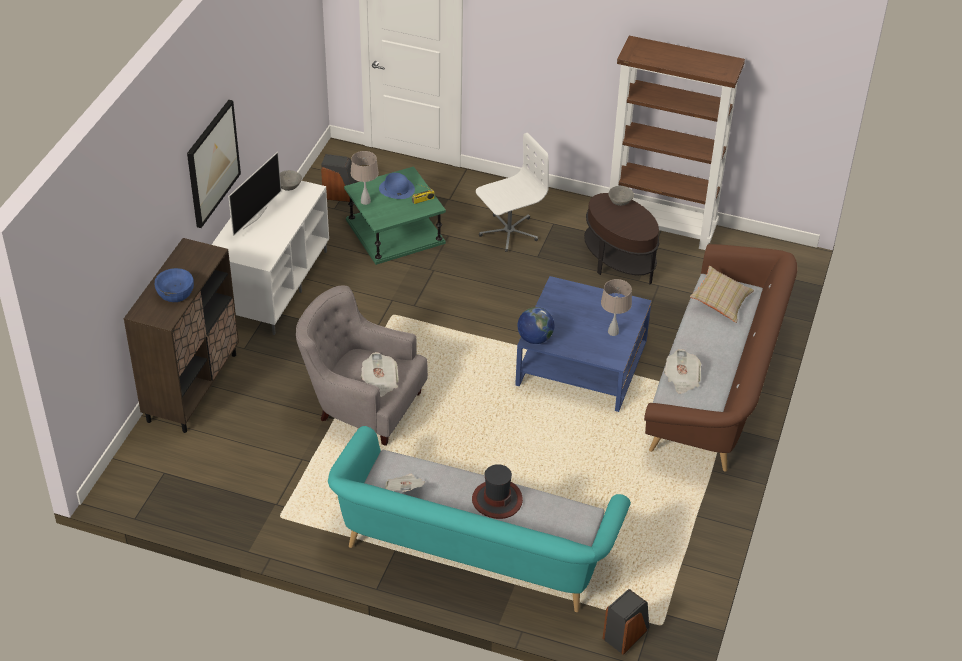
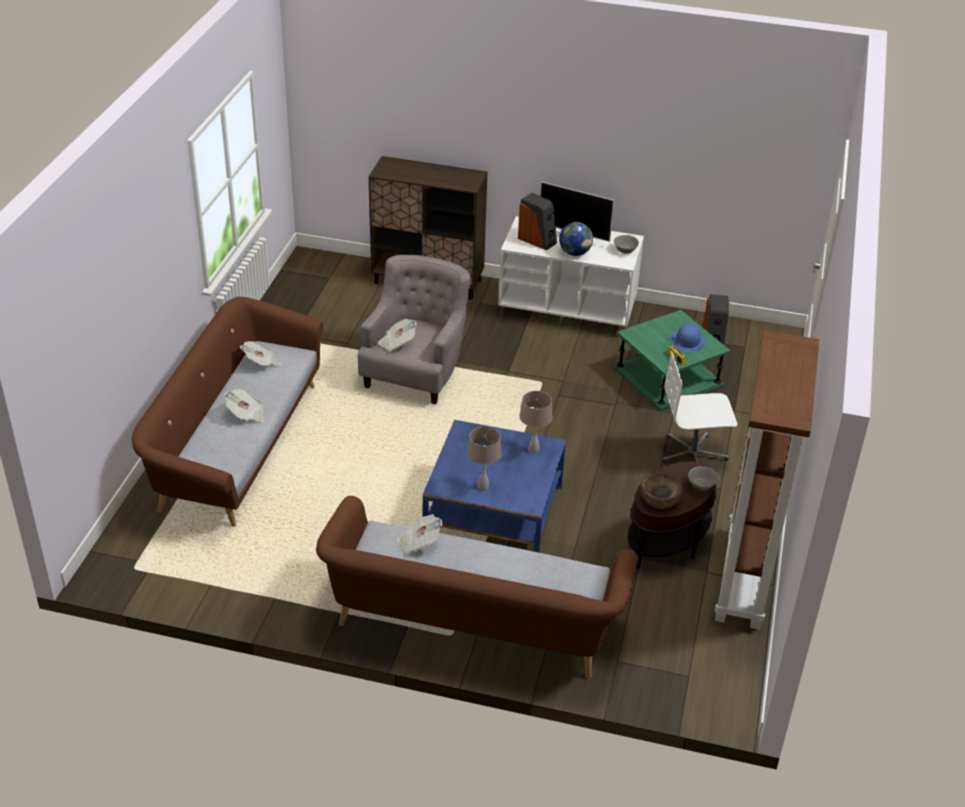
camera: 85 degrees right, 5 degrees down
blue bowl [155,268,194,302] -> none
picture [187,100,241,228] -> none
turquoise sofa [328,426,631,612] -> brown sofa [132,296,323,527]
beige table lamp [351,151,379,205] -> beige table lamp moved to [519,391,553,453]
hat [472,464,523,519] -> newspaper [224,389,264,422]
white office chair [476,133,549,252] -> white office chair turned 120 degrees clockwise [663,351,737,463]
globe [517,307,554,344] -> globe moved to [559,222,593,256]
speaker [603,589,649,655] -> speaker moved to [518,193,557,250]
beige pillow [690,266,754,323] -> none
none -> brown bowl [641,473,683,509]

